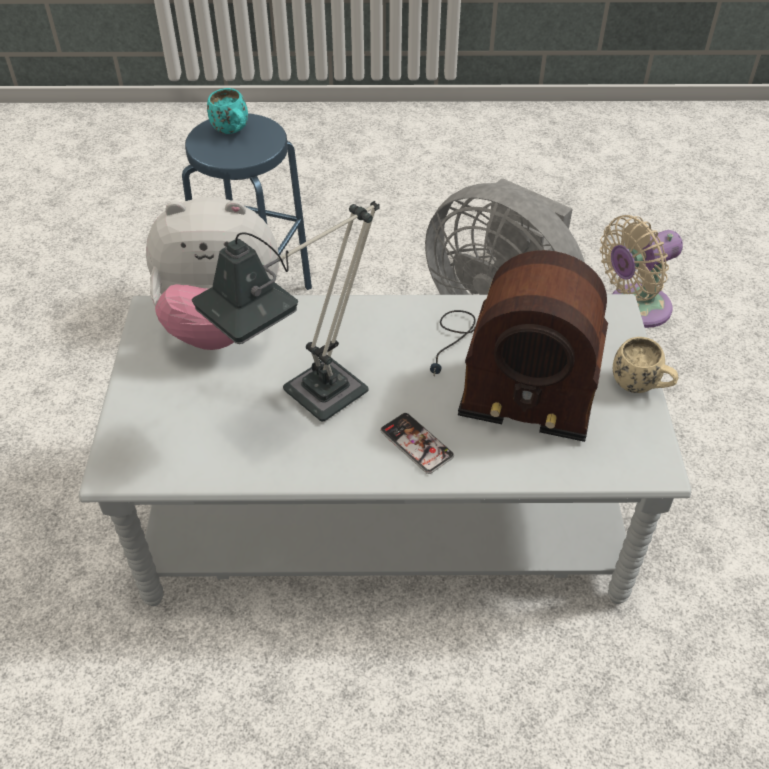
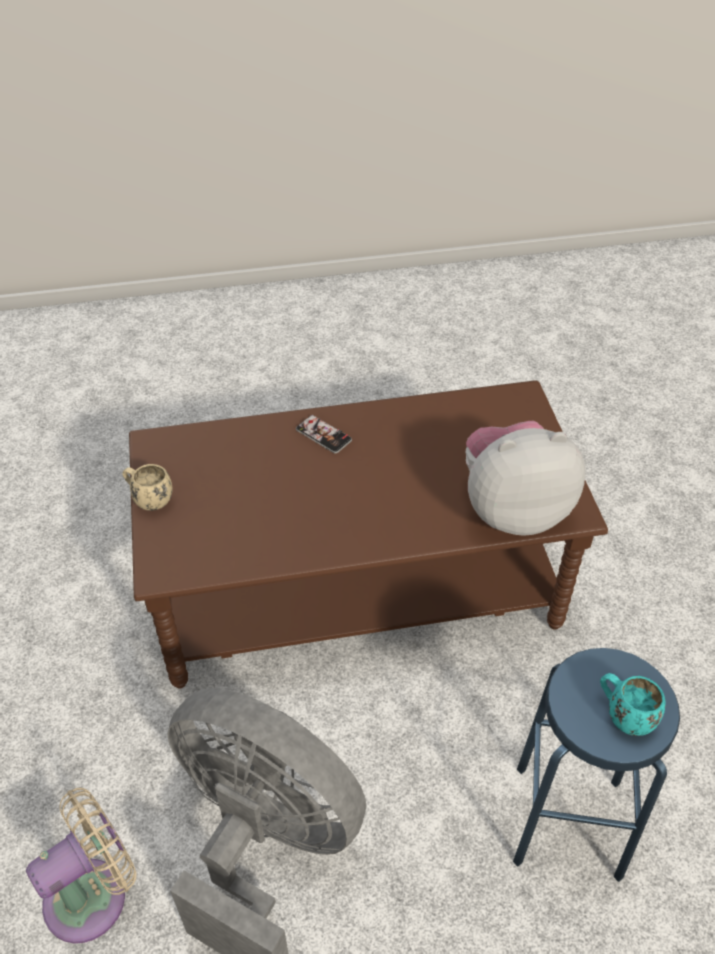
camera: 170 degrees right, 0 degrees up
grey coffee table [79,294,691,606] -> brown coffee table [129,380,608,688]
table lamp [192,201,380,422] -> none
radio [430,250,608,442] -> none

